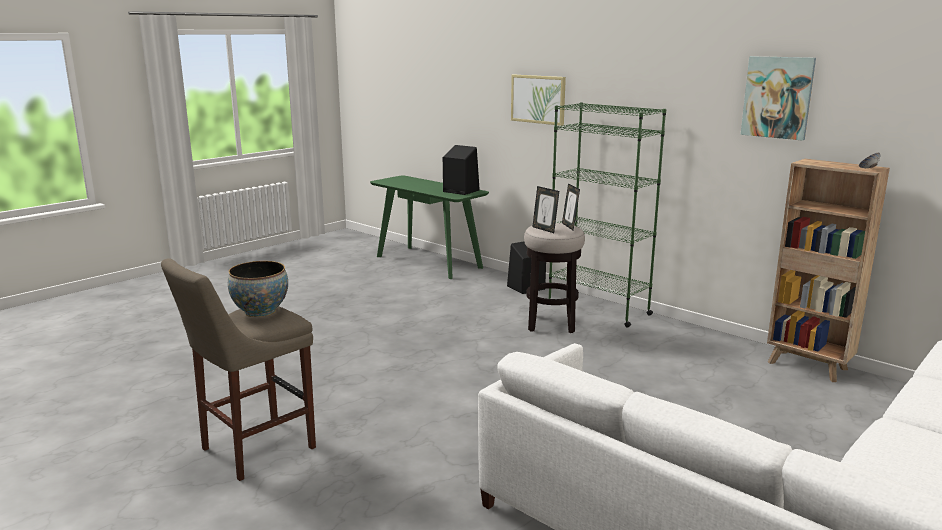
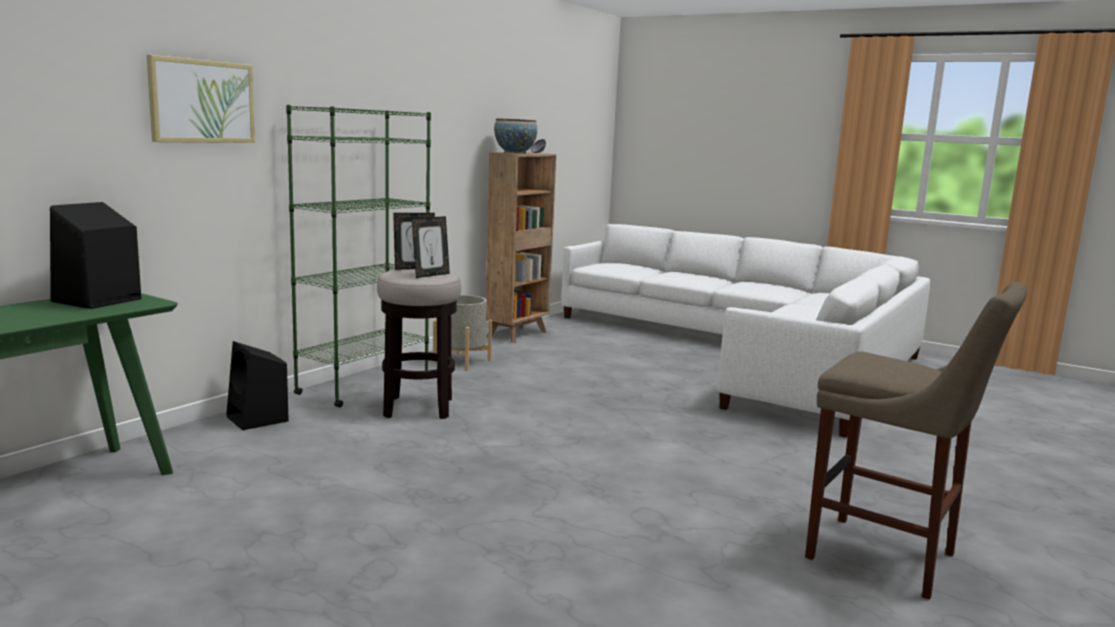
camera: 100 degrees left, 5 degrees down
bowl [228,261,288,317] -> bowl moved to [494,118,537,154]
picture [741,56,816,141] -> none
none -> grey planter [433,295,492,370]

